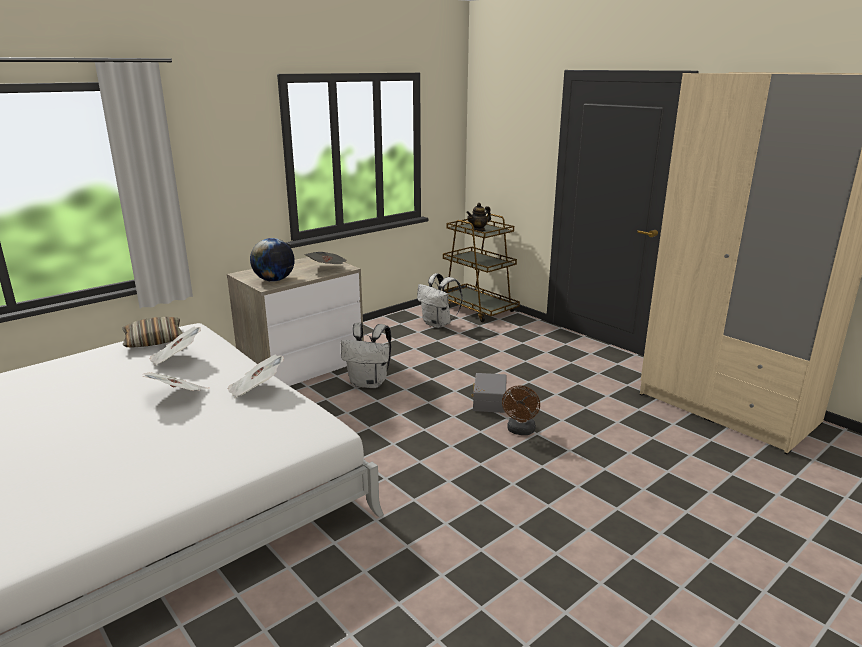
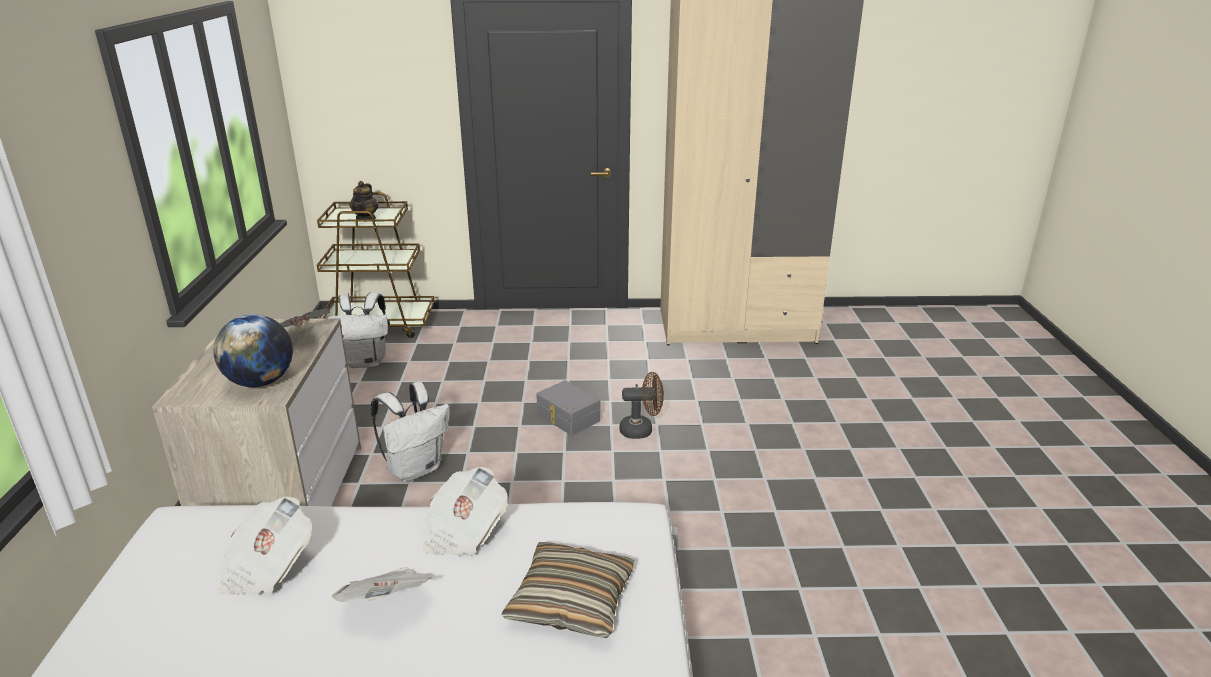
camera: 50 degrees left, 5 degrees up
pillow [122,317,183,347] -> pillow moved to [501,542,634,638]
brown fan [502,385,540,435] -> brown fan turned 60 degrees counterclockwise [620,372,664,439]

